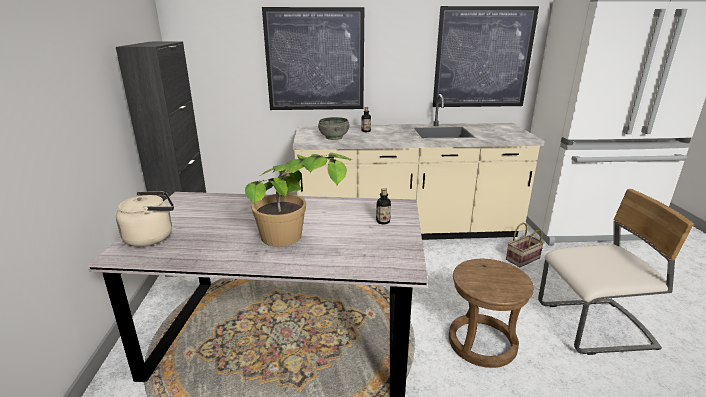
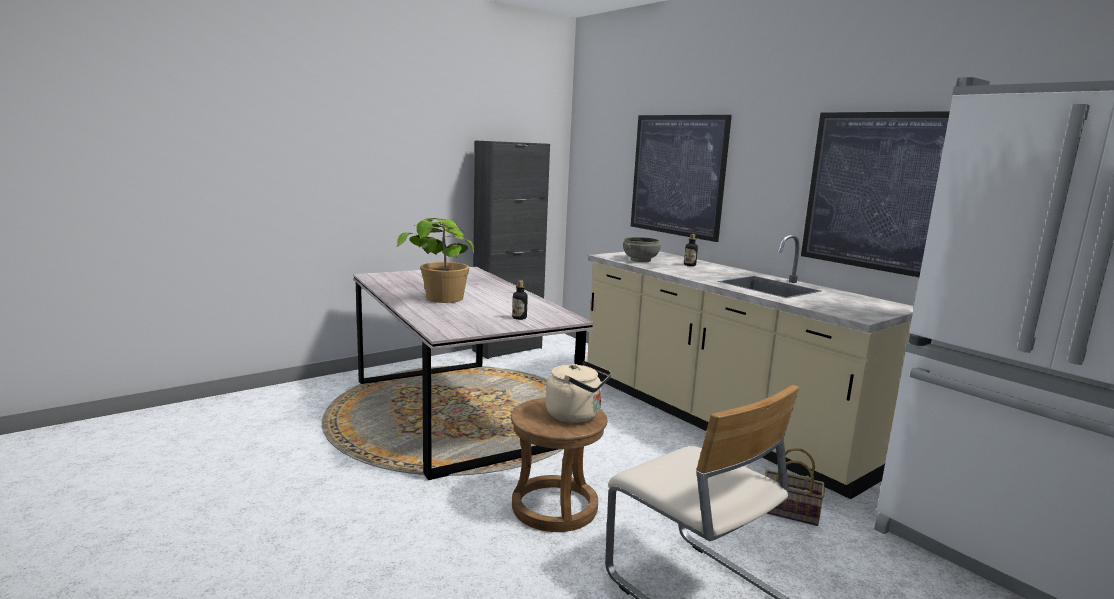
camera: 55 degrees right, 10 degrees down
beige kettle [116,192,174,247] -> beige kettle moved to [546,361,611,423]

